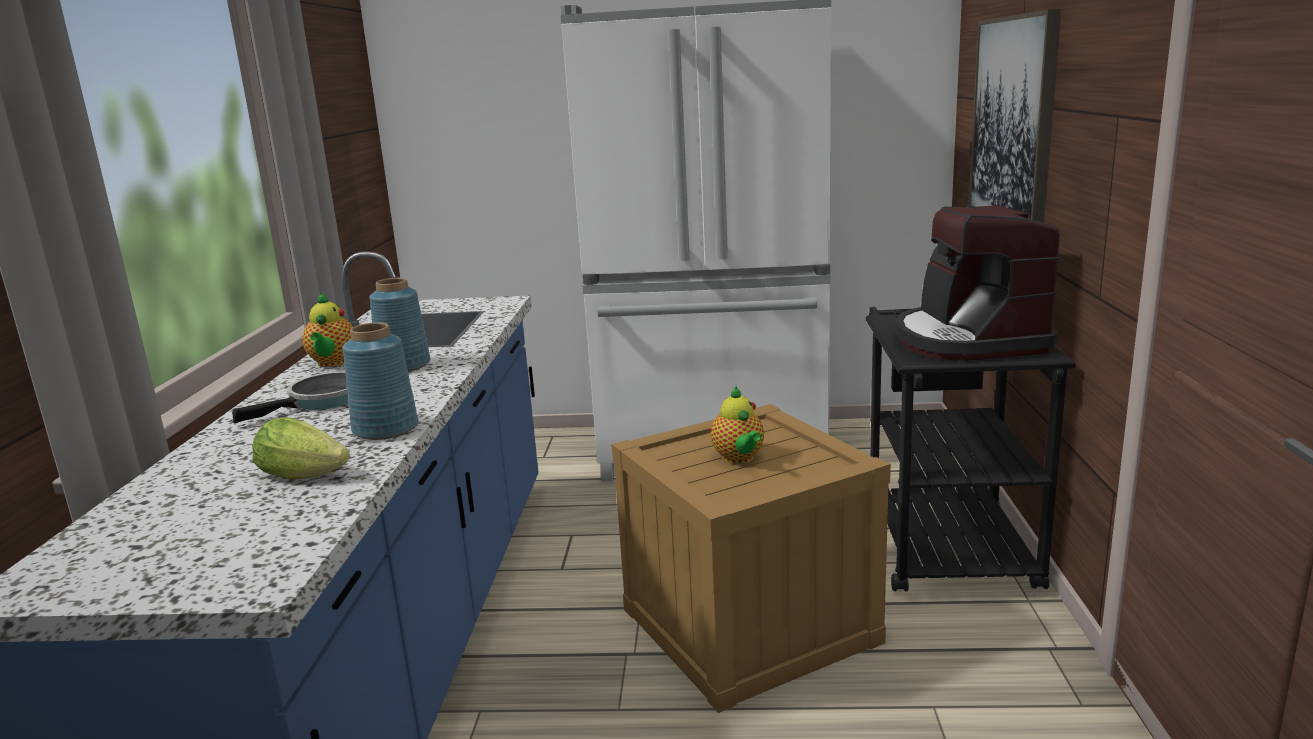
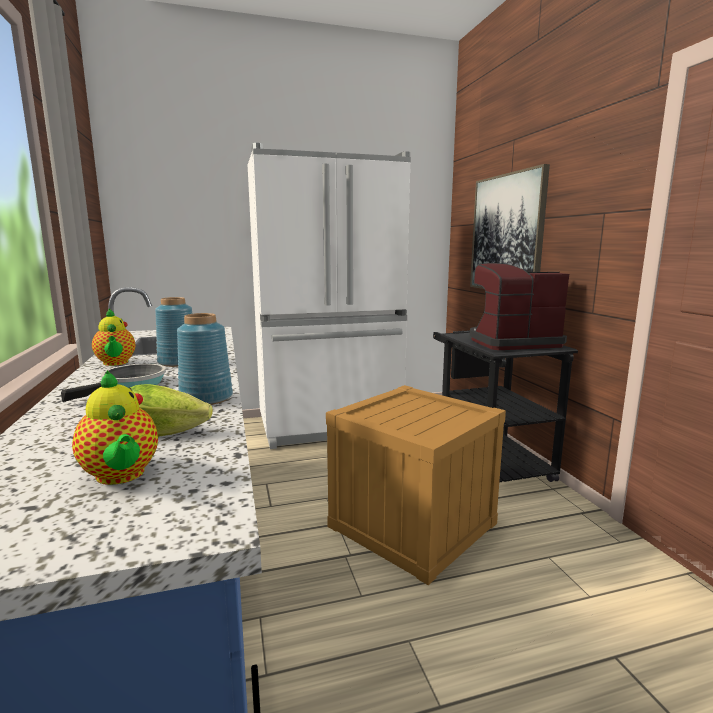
camera: 20 degrees left, 5 degrees down
teapot [711,386,764,464] -> teapot moved to [72,370,158,485]
coffee machine [896,205,1060,361] -> coffee machine turned 105 degrees clockwise [470,263,569,350]

